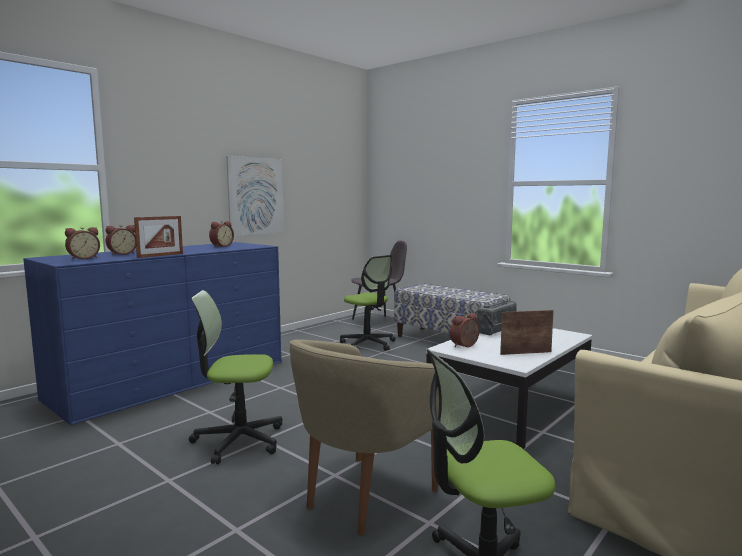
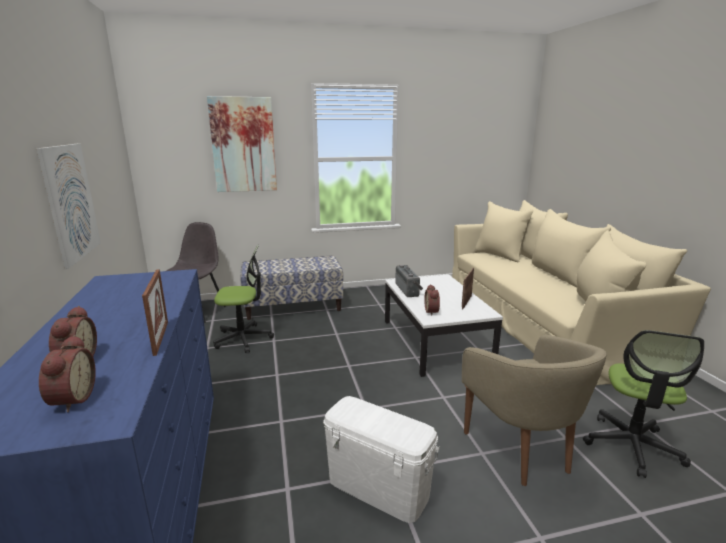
camera: 55 degrees left, 10 degrees up
office chair [189,290,282,465] -> white storage box [323,396,440,523]
alarm clock [209,221,234,247] -> none
none -> picture [207,96,277,192]

